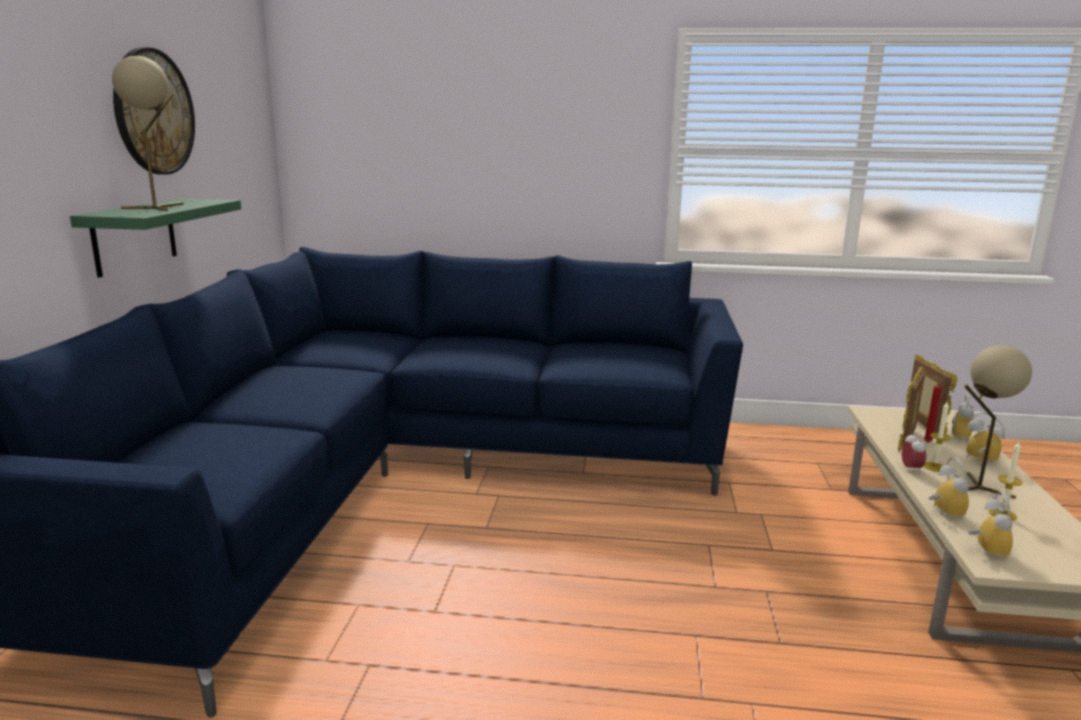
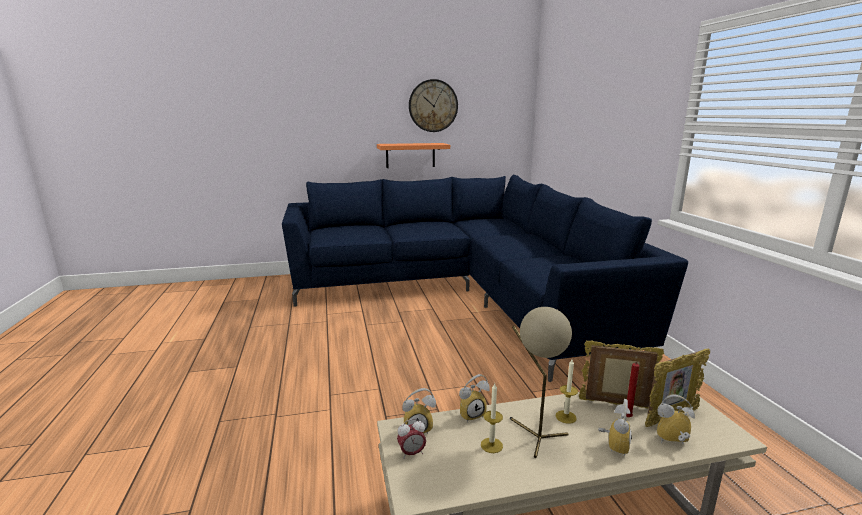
camera: 70 degrees right, 0 degrees up
green shelf [70,198,241,278] -> orange shelf [377,143,450,168]
beige table lamp [112,56,184,211] -> none
alarm clock [902,432,926,474] -> alarm clock moved to [397,419,426,459]

